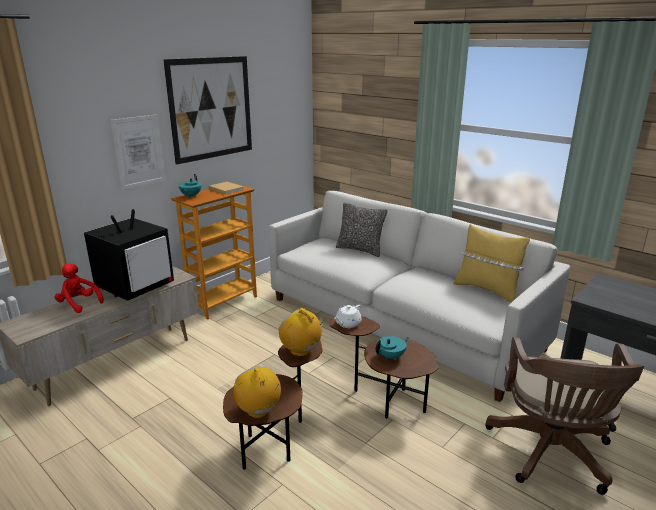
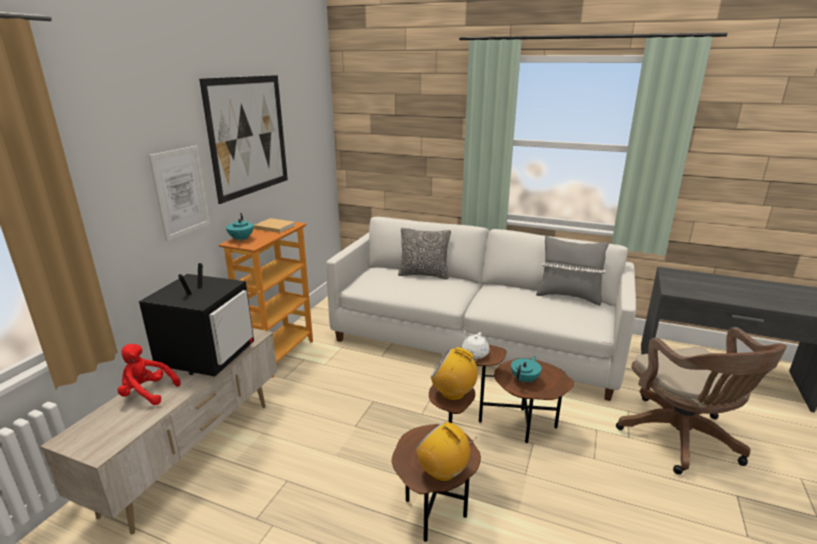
camera: 20 degrees left, 0 degrees up
yellow pillow [453,224,530,303] -> grey pillow [536,235,609,306]

